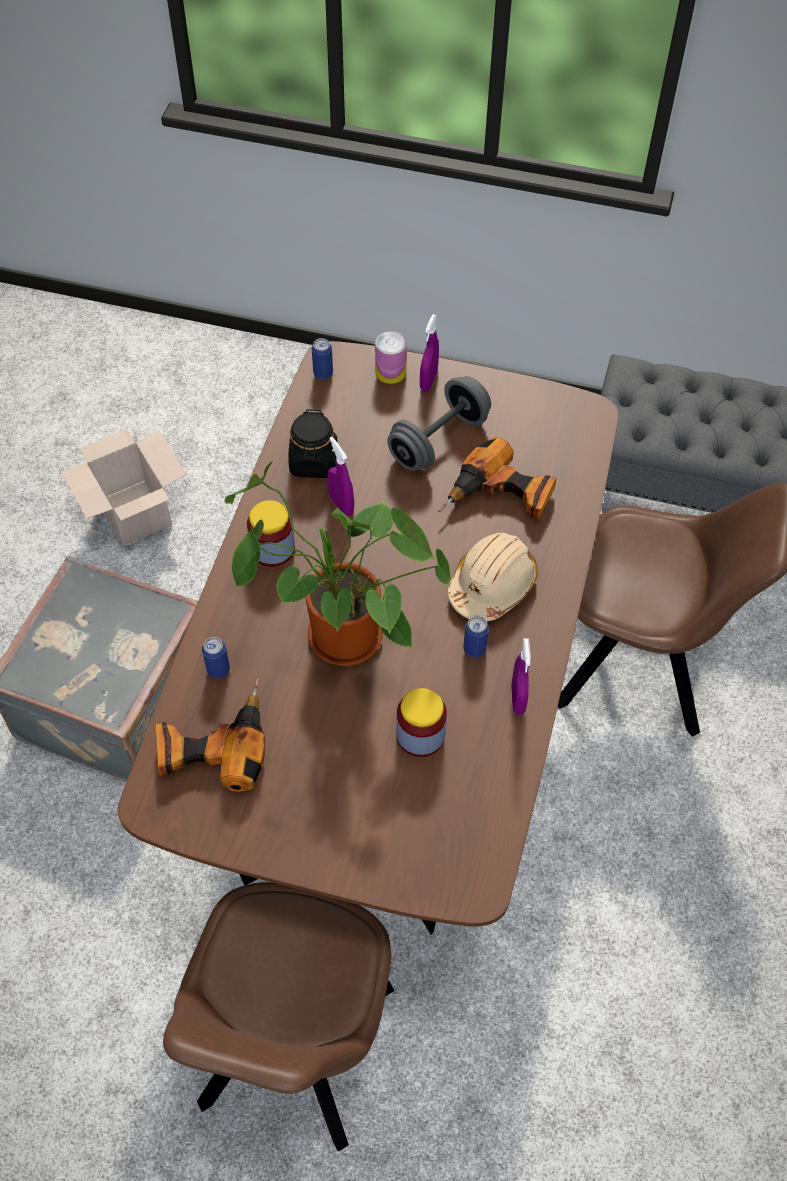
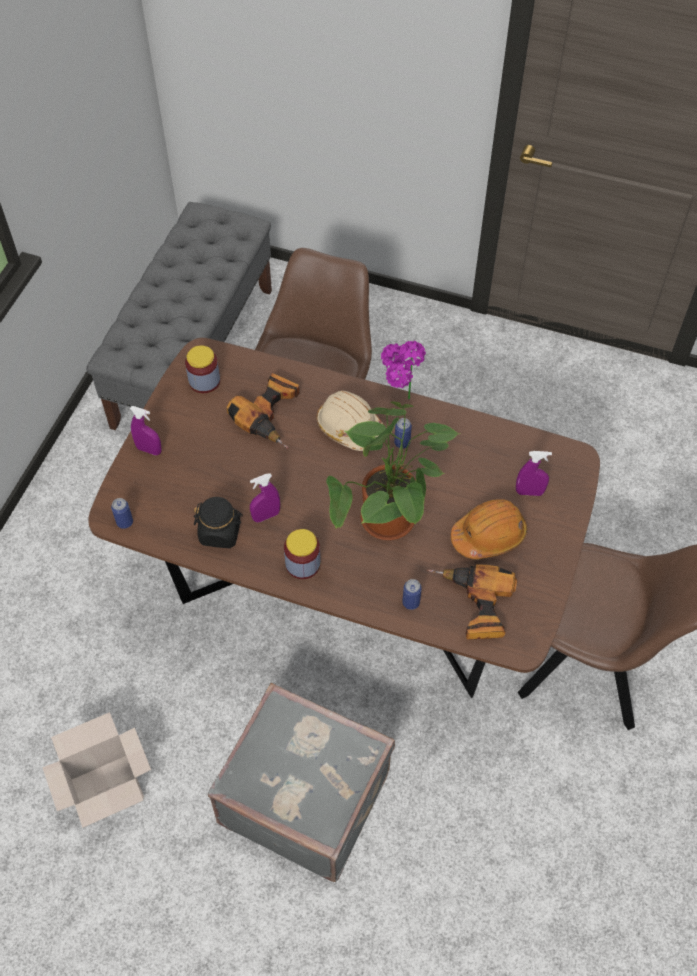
camera: 85 degrees left, 0 degrees up
can [375,331,407,384] -> none
grey dumbbell [387,376,491,471] -> none
jar [396,688,447,757] -> jar moved to [185,345,220,393]
purple spray bottle [511,638,531,715] -> purple spray bottle moved to [516,451,552,496]
none -> potted plant [381,340,426,399]
none -> orange hard hat [451,499,527,559]

